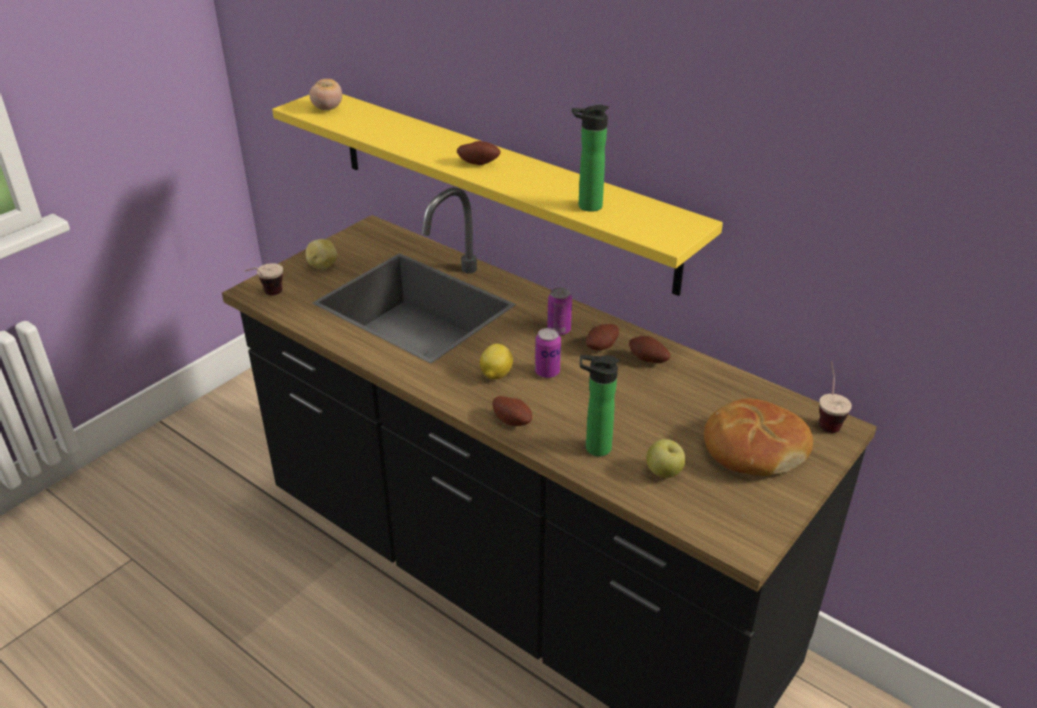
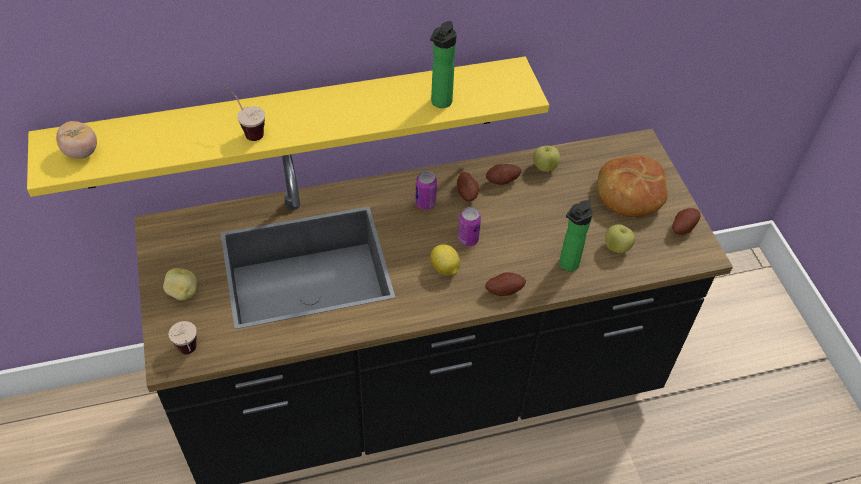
camera: 55 degrees left, 15 degrees up
potato [457,141,501,165] -> potato moved to [672,208,700,235]
cup [819,361,852,433] -> cup moved to [223,85,265,141]
none -> apple [533,146,560,172]

